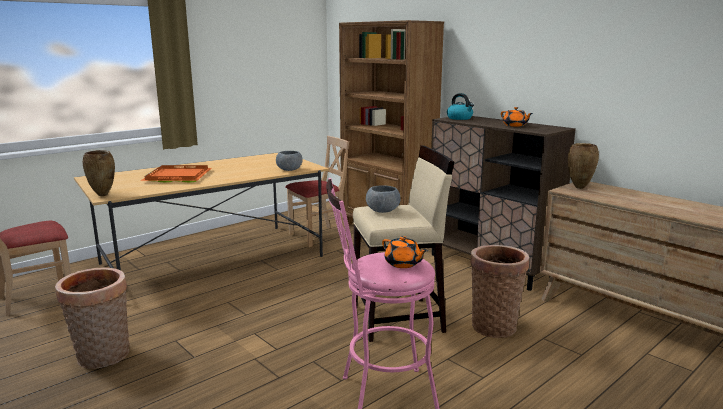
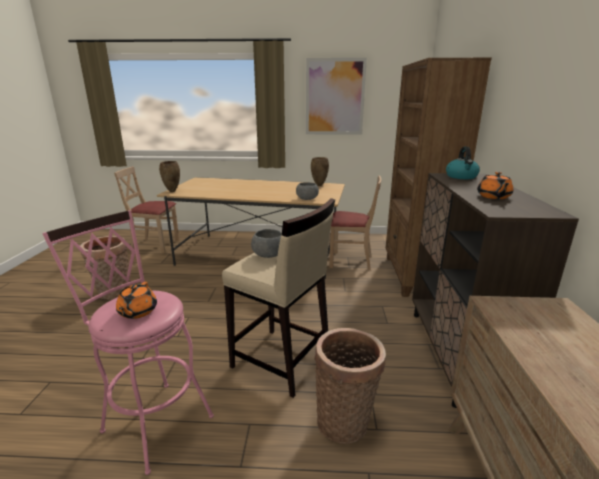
camera: 45 degrees right, 5 degrees up
orange tray [141,165,211,183] -> none
brown vase [568,143,599,189] -> brown vase moved to [311,157,329,186]
none -> picture [306,58,367,135]

